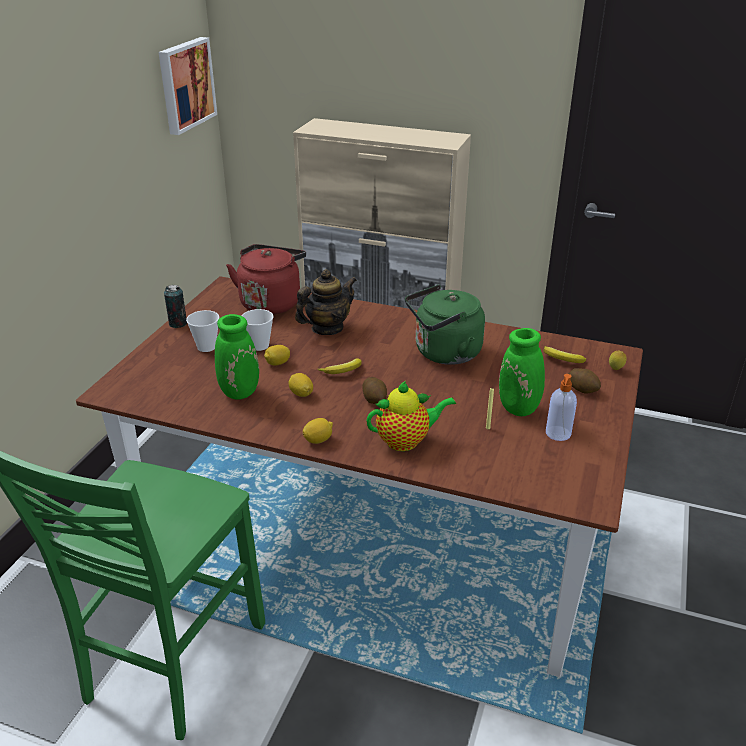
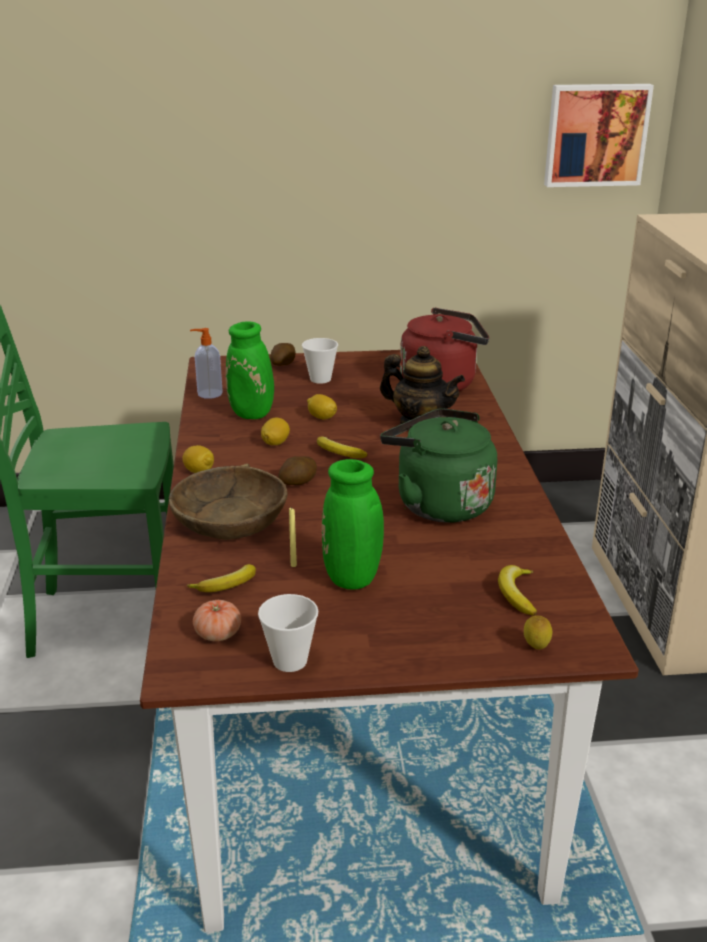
camera: 65 degrees right, 5 degrees down
can [164,285,187,328] -> none
cup [242,309,274,351] -> cup moved to [258,594,318,672]
teapot [366,381,456,451] -> brown bowl [168,464,288,540]
soap dispenser [546,374,577,441] -> soap dispenser moved to [190,328,223,399]
potato [569,368,601,393] -> potato moved to [270,343,295,366]
none -> banana [187,564,256,592]
none -> tomato [193,600,241,641]

